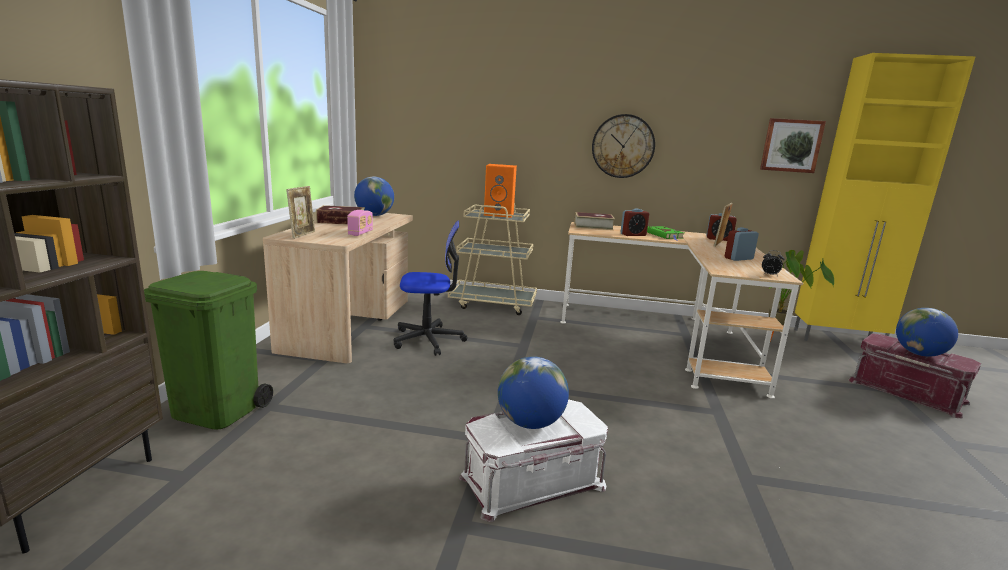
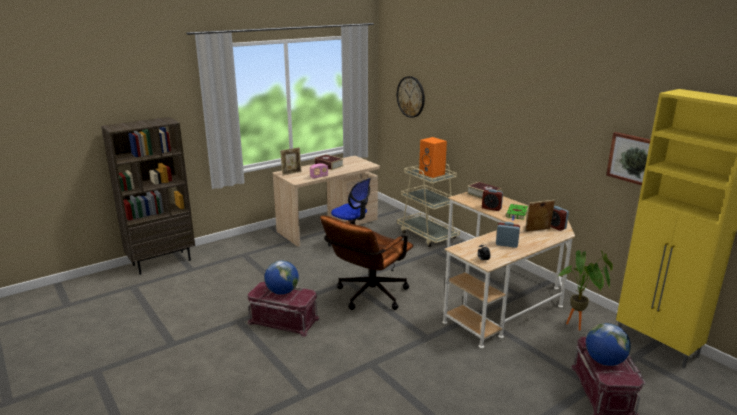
camera: 45 degrees right, 5 degrees up
green trash can [144,271,273,430] -> none
globe [354,177,394,216] -> none
white storage box [459,400,608,522] -> red storage box [247,281,320,337]
wall clock [592,114,655,178] -> wall clock moved to [397,76,425,118]
none -> brown office chair [320,215,413,310]

